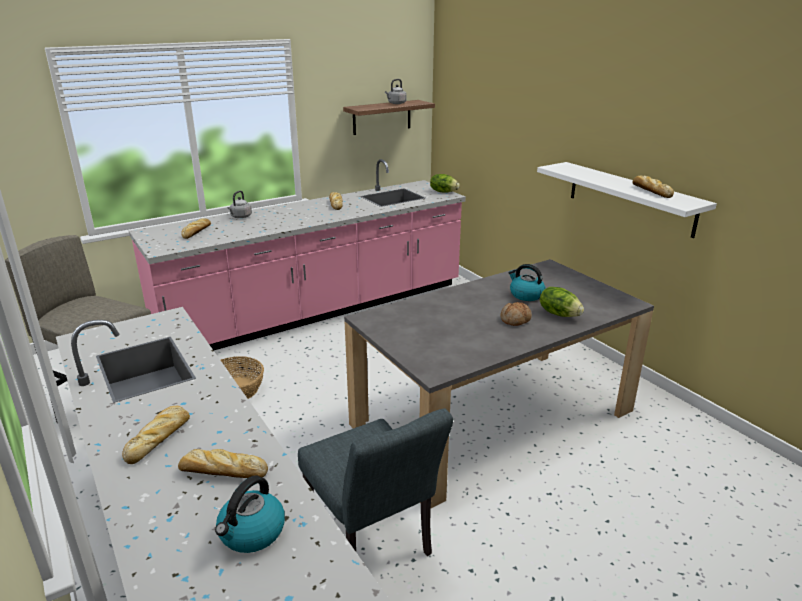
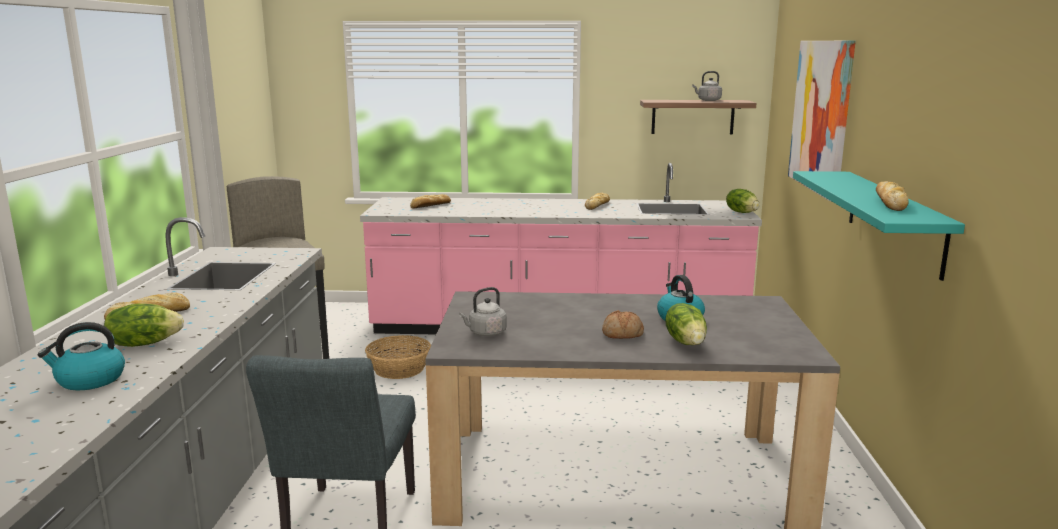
camera: 35 degrees right, 10 degrees down
bread [178,449,268,478] -> lettuce [104,304,184,347]
grey kettle [228,191,252,218] -> grey kettle moved to [459,287,507,336]
white shelf [537,162,717,238] -> turquoise shelf [793,171,965,281]
none -> picture [788,41,856,202]

